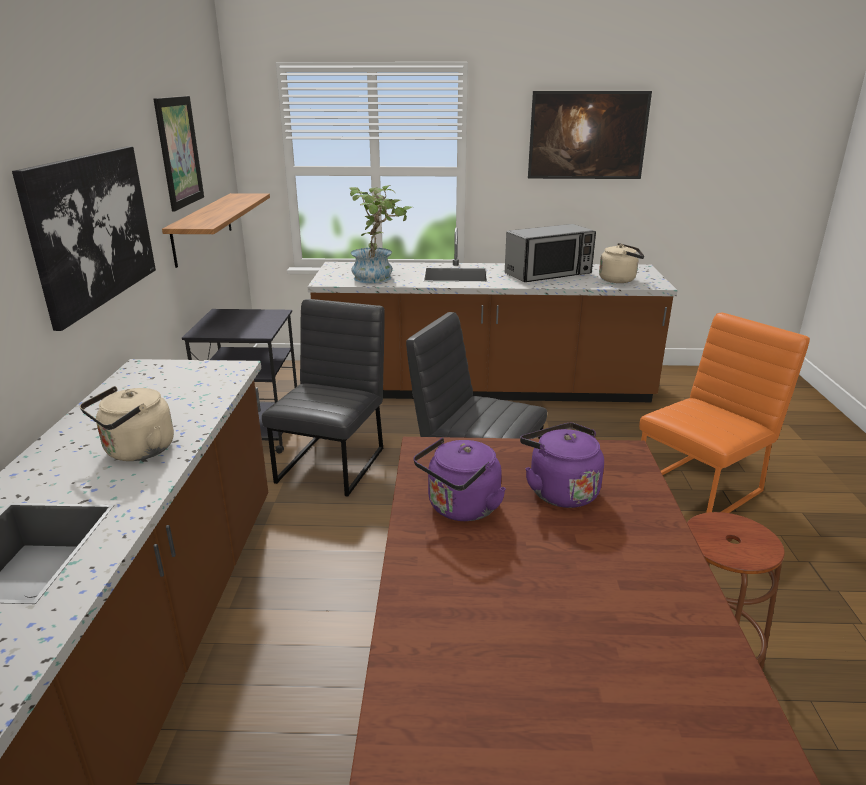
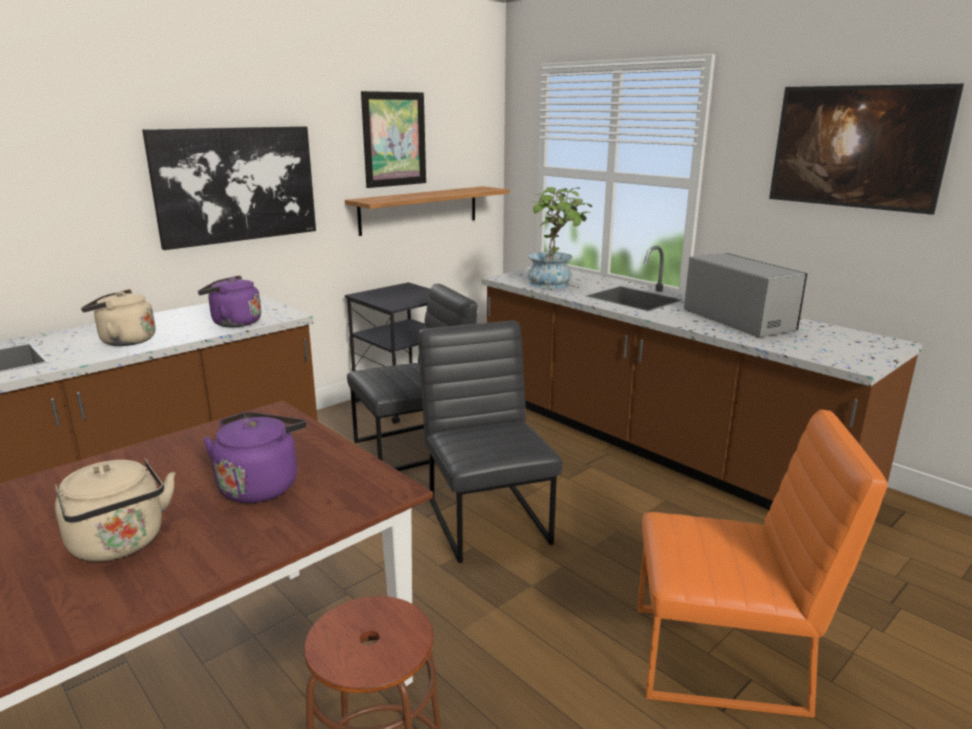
camera: 45 degrees right, 5 degrees down
purple kettle [414,438,506,521] -> purple kettle moved to [198,275,261,327]
microwave [505,224,596,282] -> microwave turned 135 degrees counterclockwise [684,253,807,337]
beige kettle [599,243,644,283] -> beige kettle moved to [55,459,175,562]

